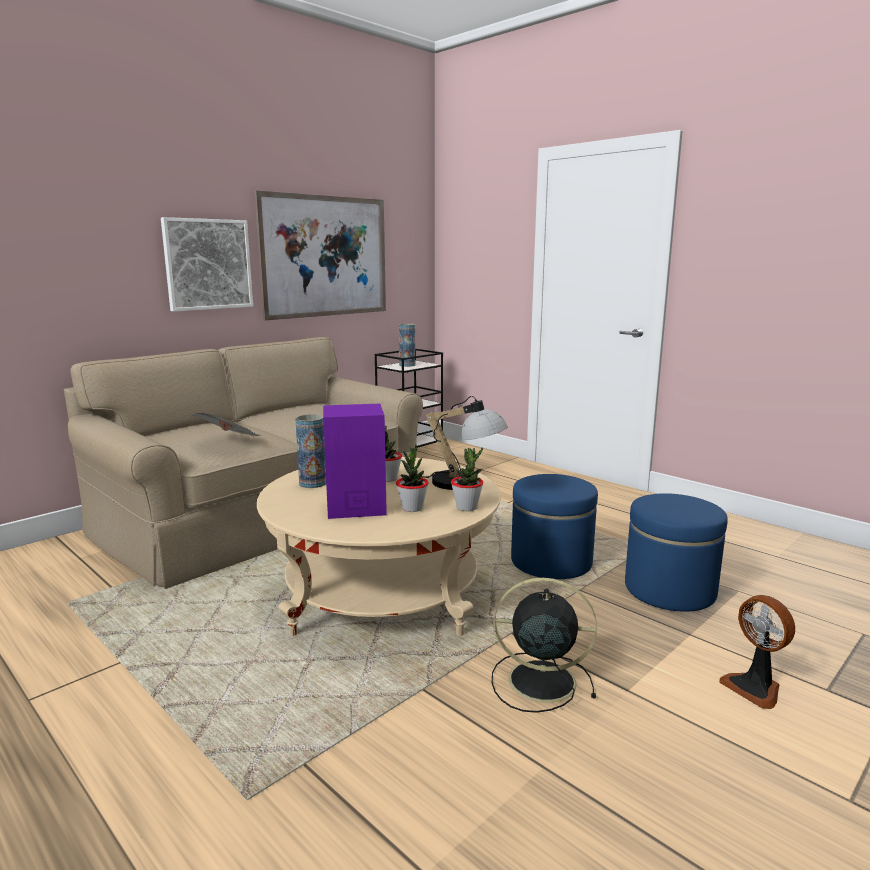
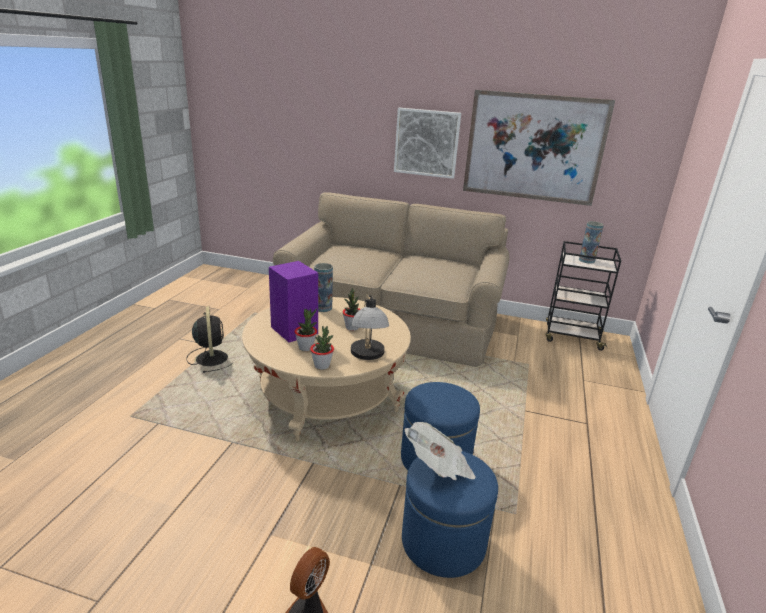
camera: 60 degrees right, 10 degrees up
newspaper [192,413,262,436] -> newspaper moved to [405,422,476,480]
black fan [492,578,597,713] -> black fan moved to [186,306,234,373]

